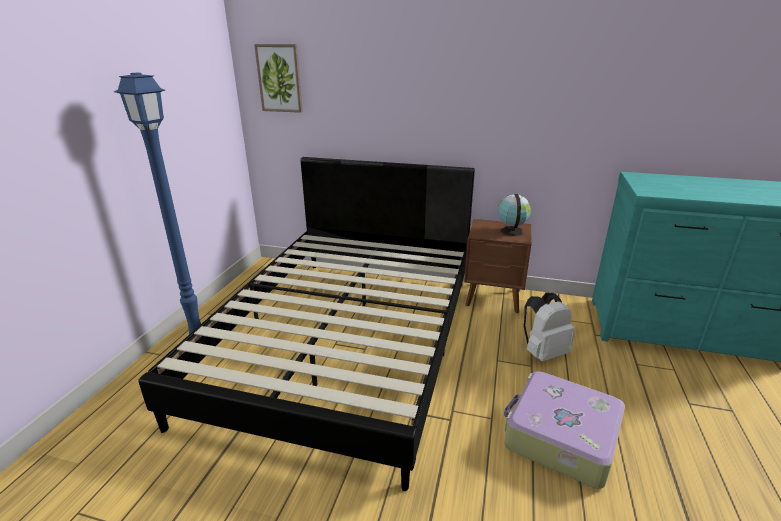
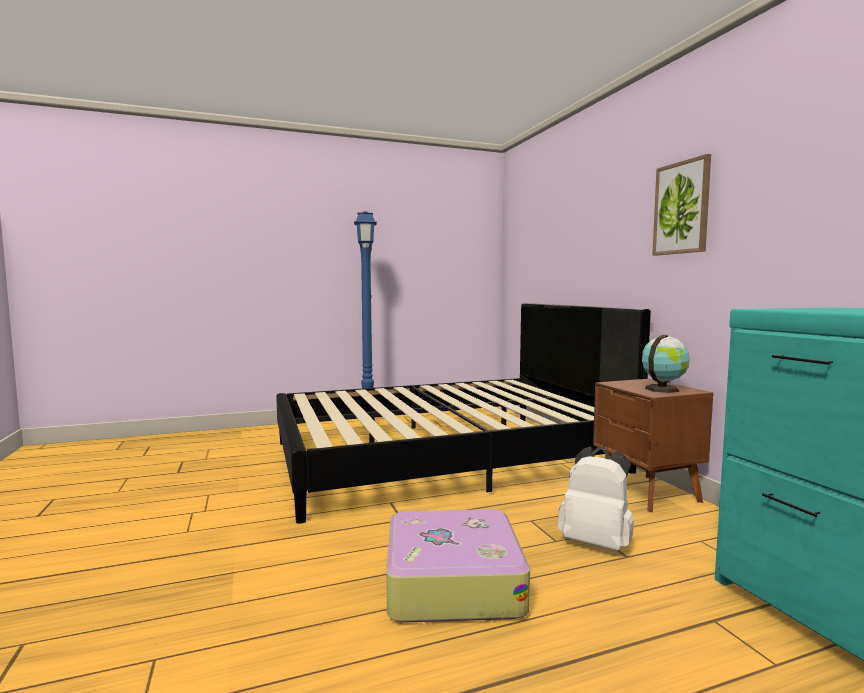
camera: 55 degrees right, 20 degrees down
picture [254,44,303,113] -> picture moved to [652,154,711,256]

